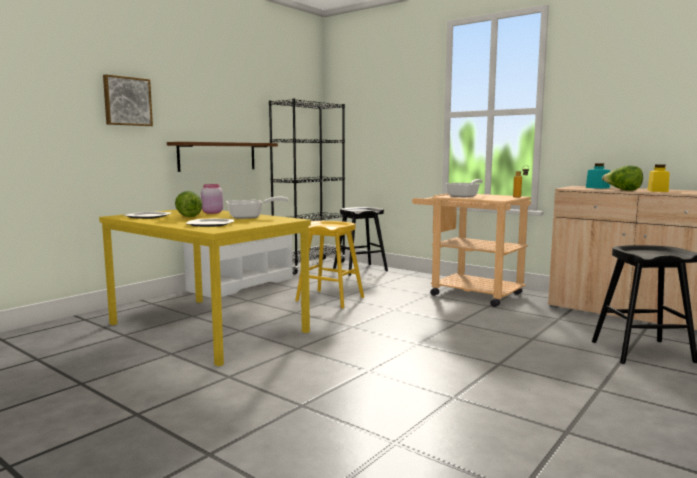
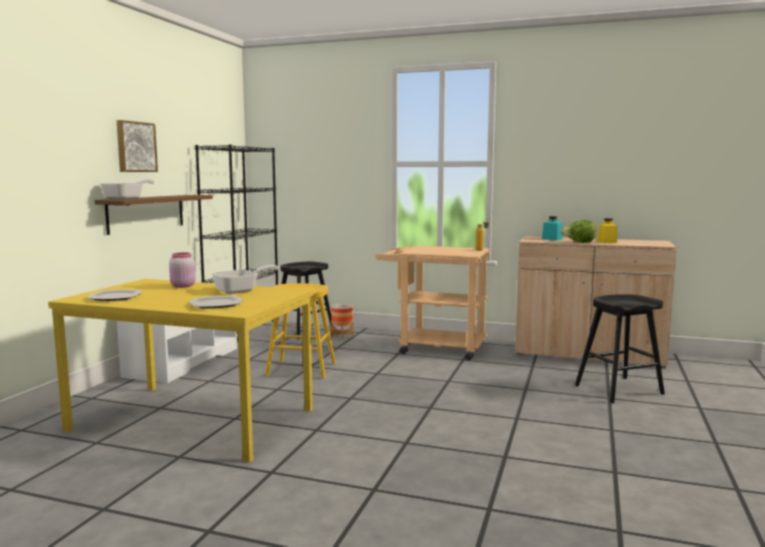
camera: 20 degrees left, 0 degrees up
picture [103,75,153,126] -> picture moved to [116,120,158,172]
lettuce [175,191,203,217] -> none
frying pan [446,179,483,198] -> frying pan moved to [99,179,154,200]
none -> planter [331,304,354,339]

